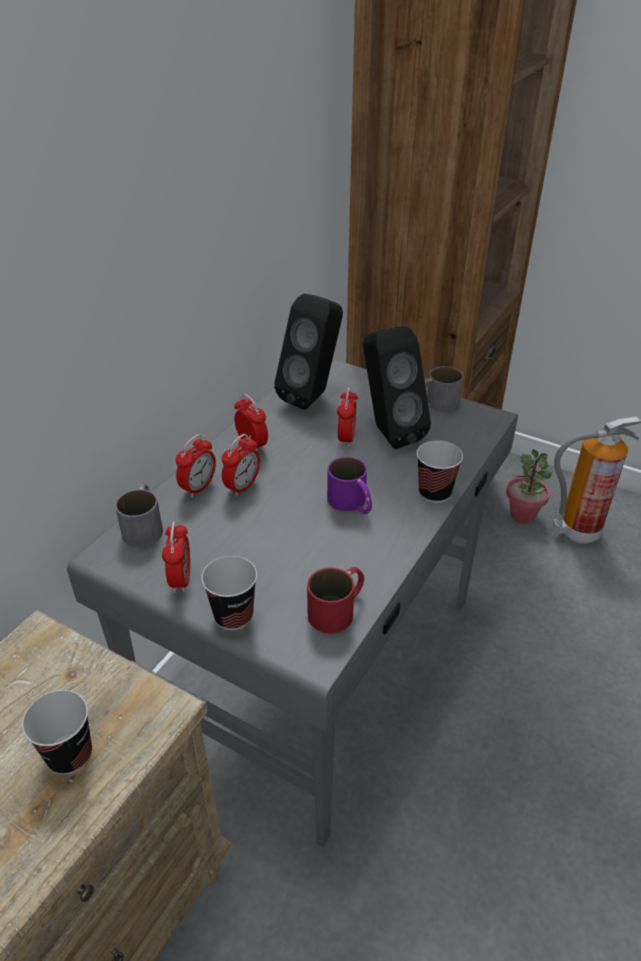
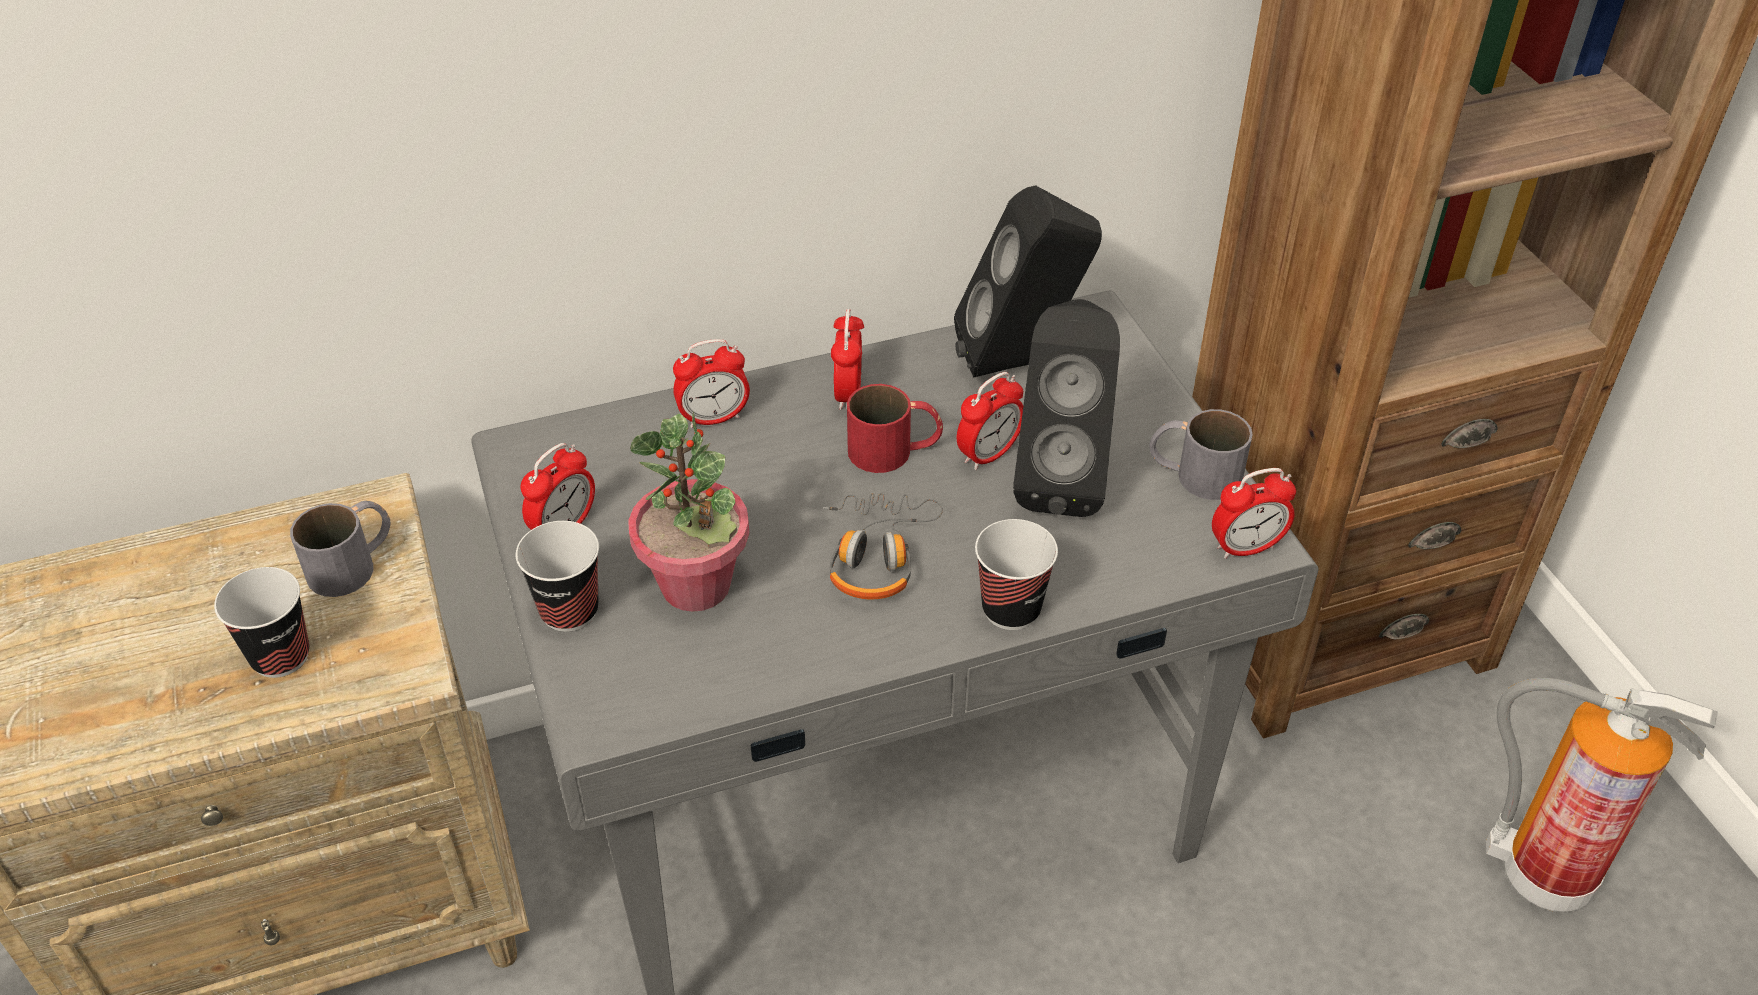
camera: 40 degrees right, 5 degrees up
grey mug [115,484,163,547] -> grey mug moved to [290,501,391,597]
alarm clock [222,434,260,497] -> alarm clock moved to [1212,468,1296,559]
red mug [307,567,364,634] -> red mug moved to [847,384,943,473]
purple mug [327,457,372,514] -> headphones [823,493,943,600]
potted plant [506,449,552,523] -> potted plant moved to [628,411,750,612]

